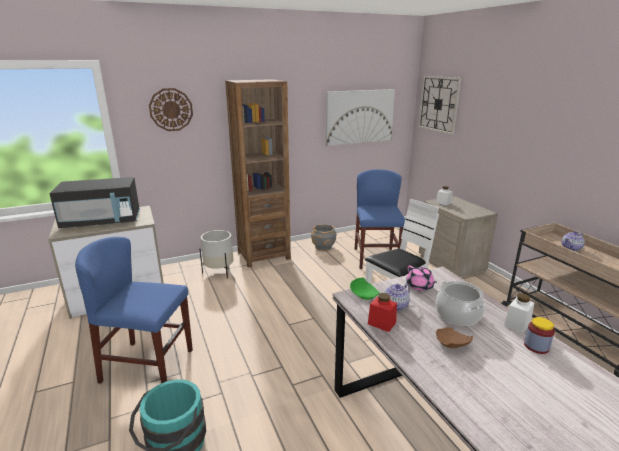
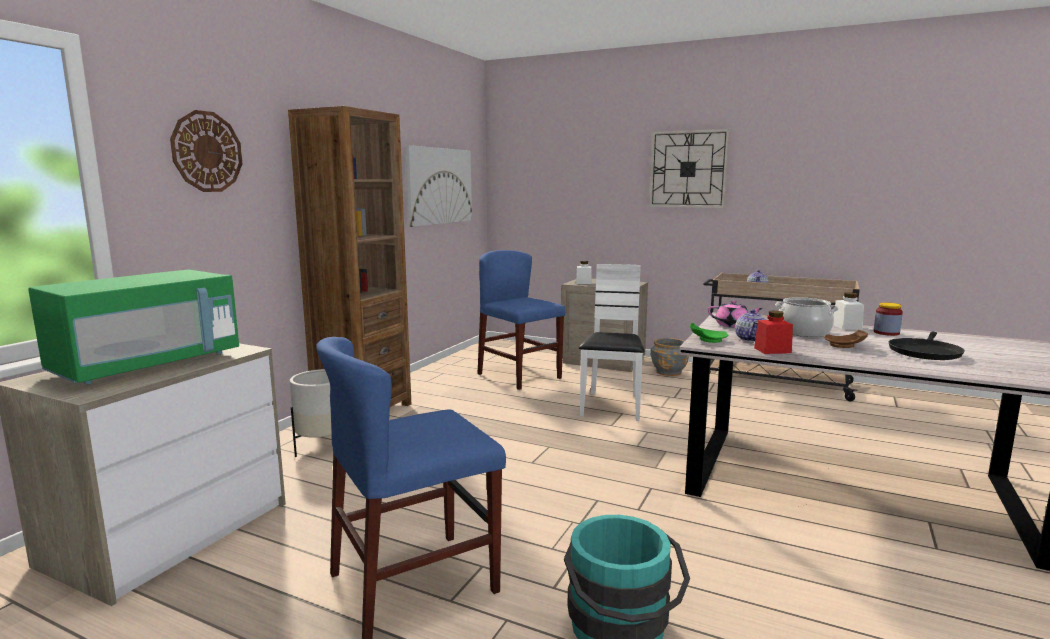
camera: 40 degrees left, 10 degrees down
black microwave [49,177,140,228] -> green microwave [28,270,239,384]
grey planter [311,224,337,251] -> grey planter moved to [650,338,689,376]
wall clock [418,76,461,135] -> wall clock moved to [649,129,730,208]
none -> black frying pan [889,332,965,360]

